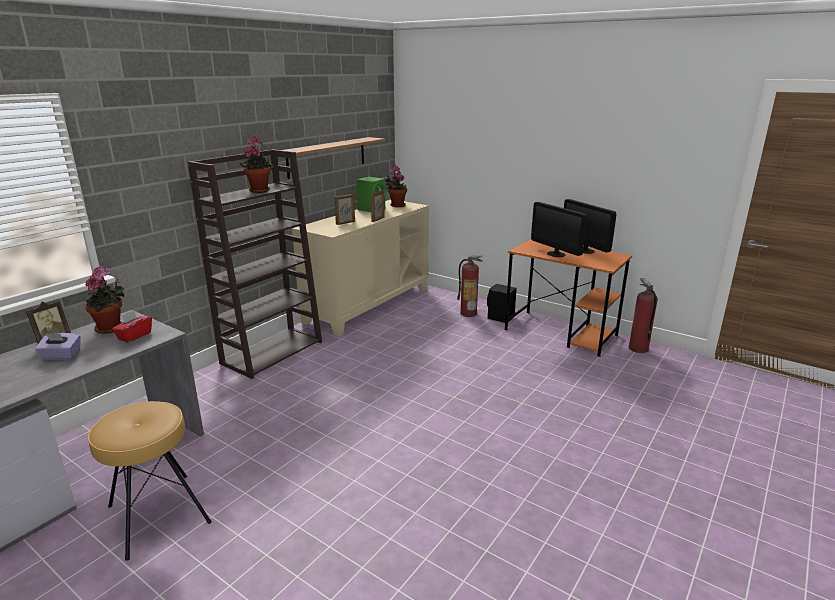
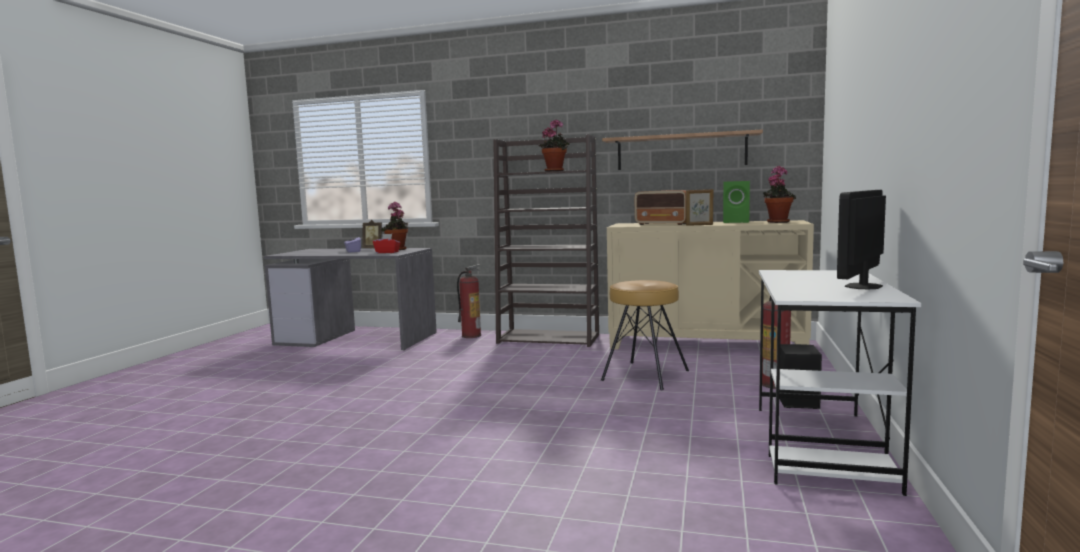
camera: 70 degrees right, 15 degrees down
brown stool [88,401,212,561] -> brown stool moved to [601,280,689,390]
picture frame [334,194,355,225] -> radio [635,190,686,225]
orange desk [505,239,632,357] -> white desk [759,270,921,496]
monitor [531,202,587,257] -> none
fire extinguisher [628,278,658,353] -> fire extinguisher moved to [457,264,481,338]

